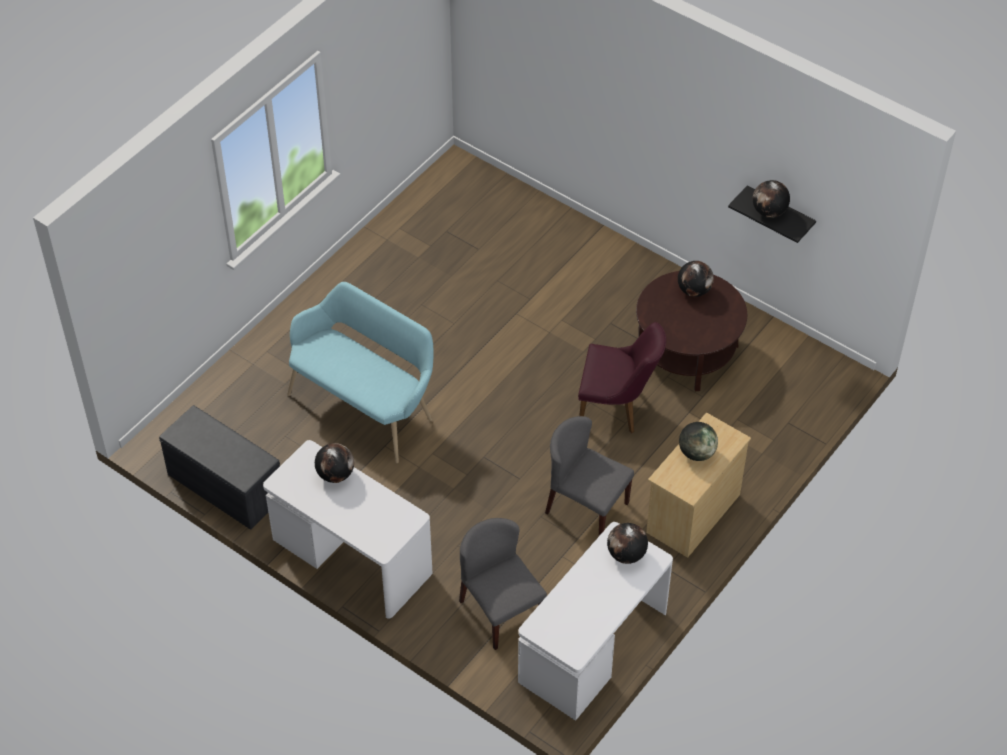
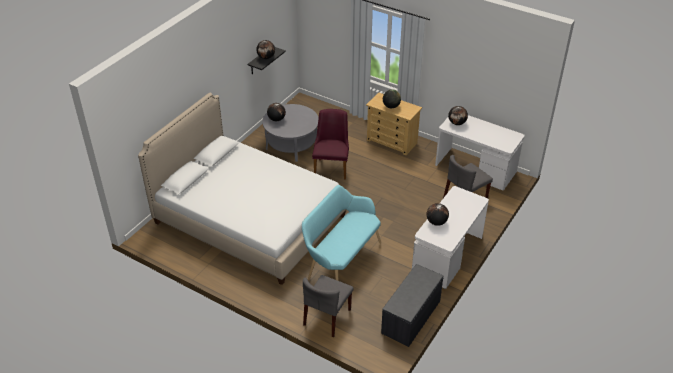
camera: 95 degrees left, 10 degrees down
grey chair [545,416,634,536] -> grey chair moved to [303,275,353,338]
brown coffee table [636,271,747,392] -> grey coffee table [262,104,319,162]
none -> bed [138,93,346,285]

